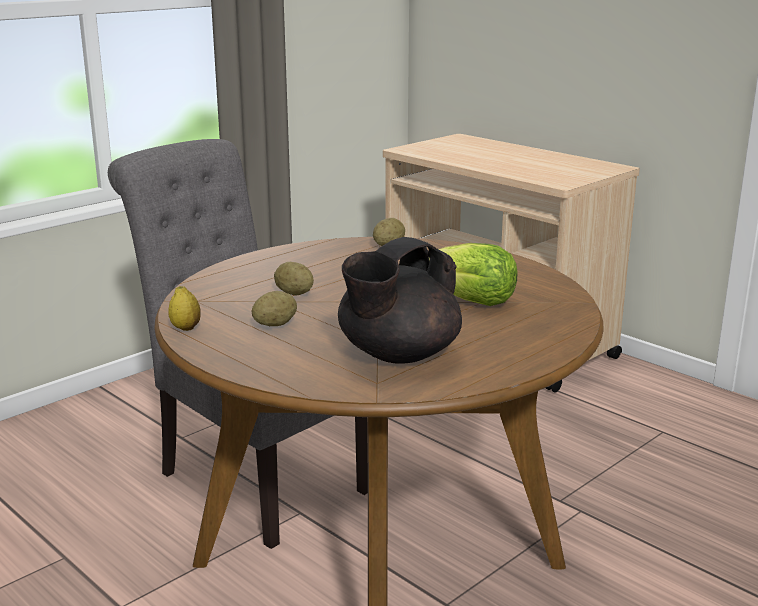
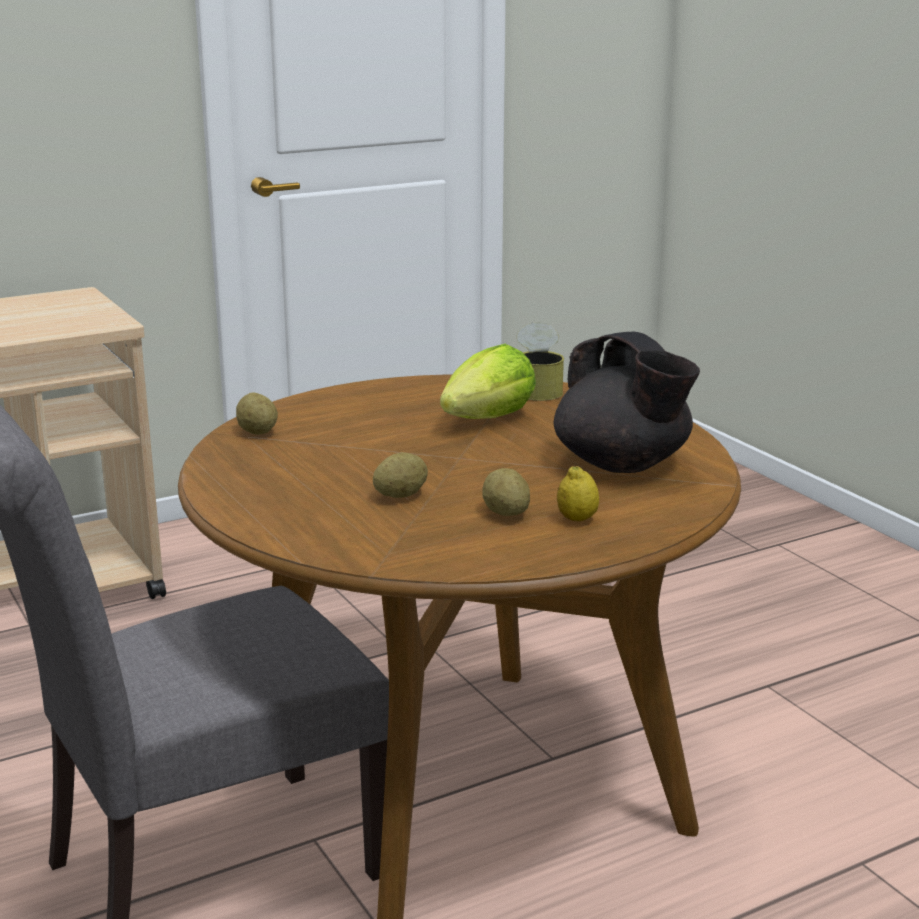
camera: 75 degrees left, 0 degrees up
lemon [168,286,201,331] -> lemon moved to [557,466,599,521]
none -> can [517,323,564,401]

